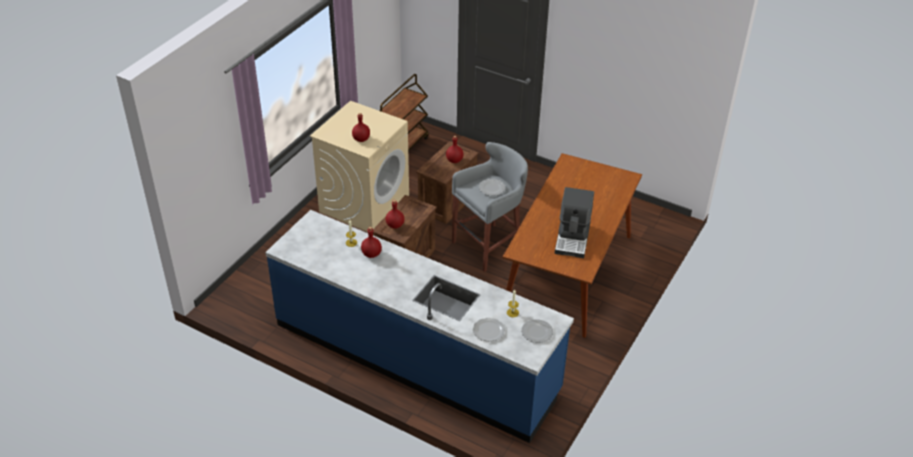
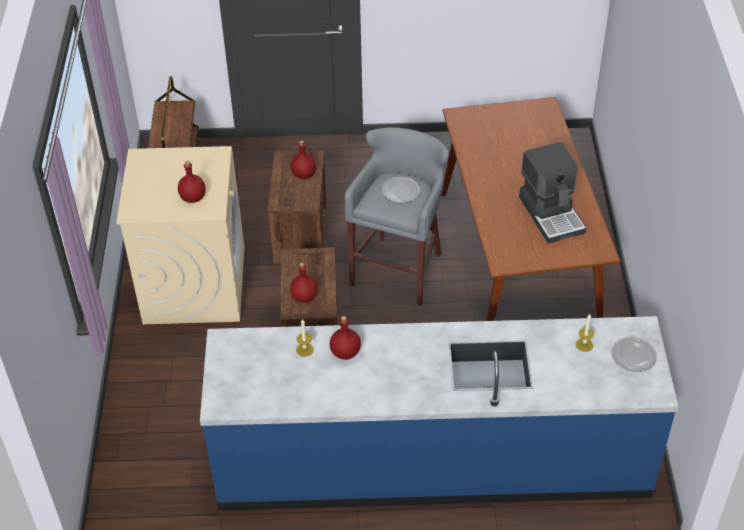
camera: 30 degrees left, 5 degrees up
plate [473,318,505,342] -> none

